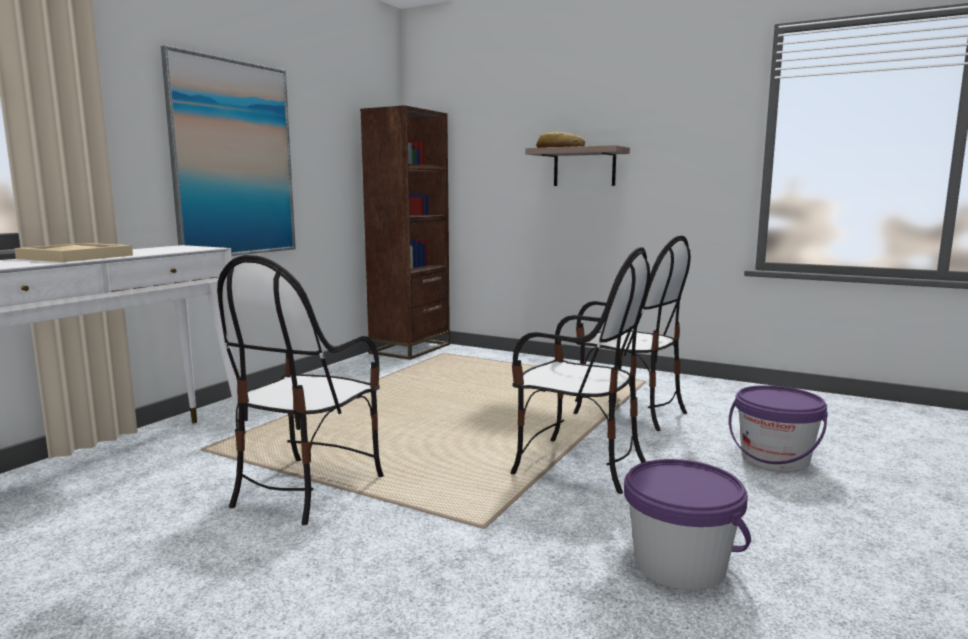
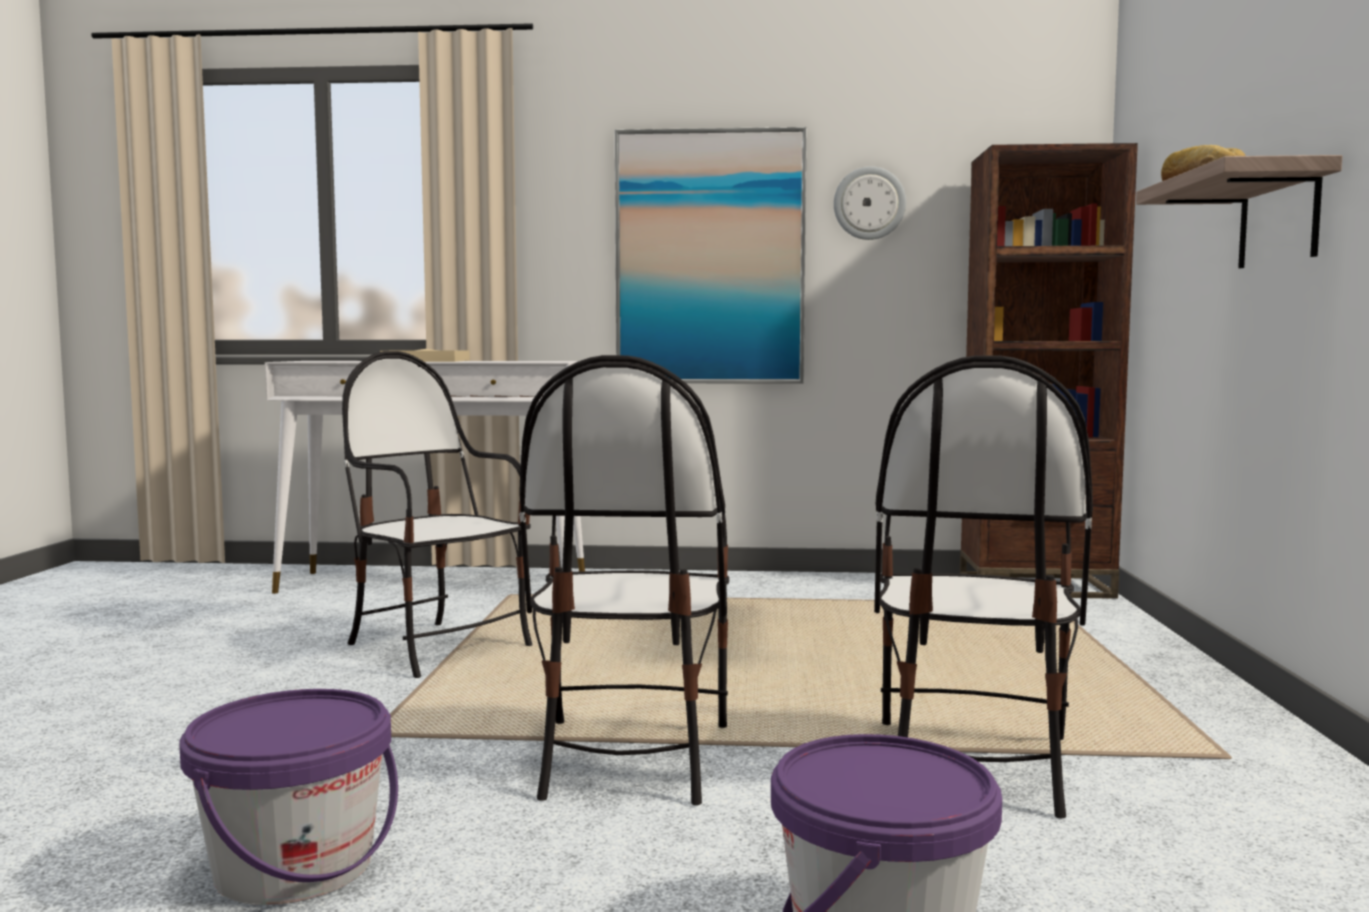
camera: 65 degrees right, 5 degrees down
chair [217,255,384,525] -> chair turned 45 degrees clockwise [342,351,532,678]
none -> wall clock [834,166,906,240]

